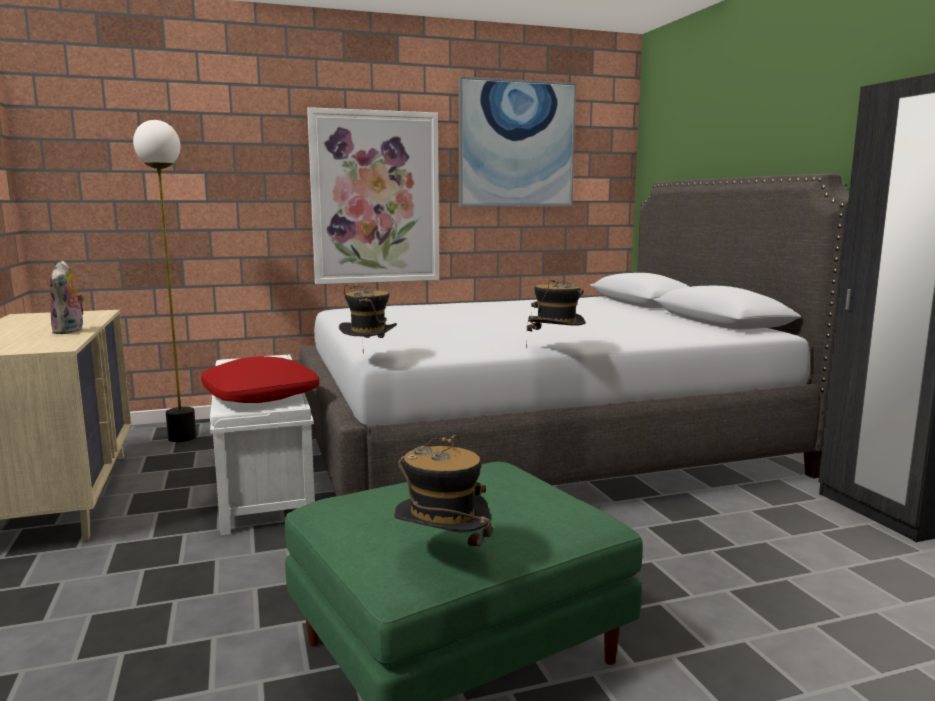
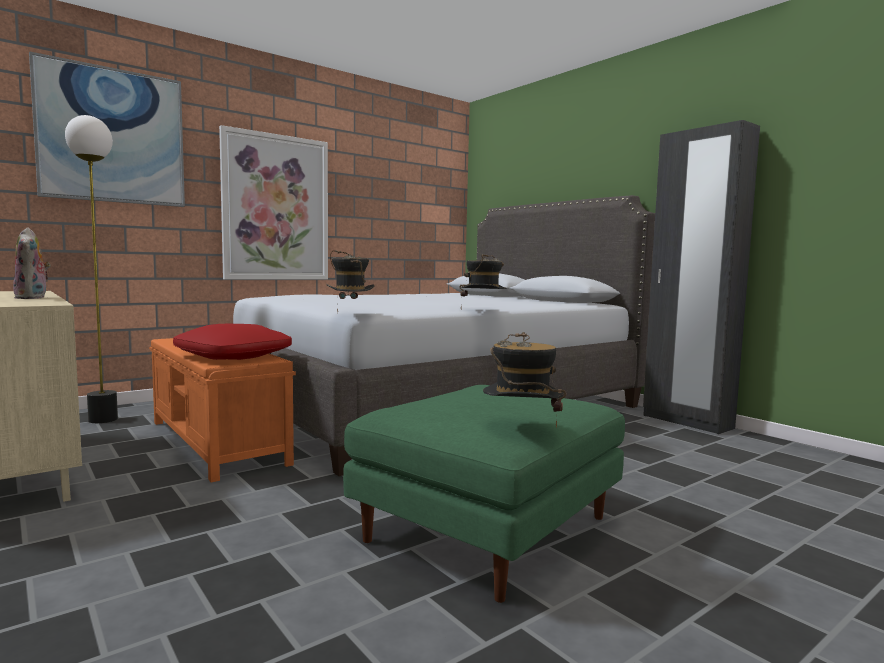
camera: 20 degrees left, 5 degrees down
white bench [210,355,315,535] -> orange bench [149,338,296,482]
picture [459,76,576,207] -> picture moved to [29,51,185,207]

